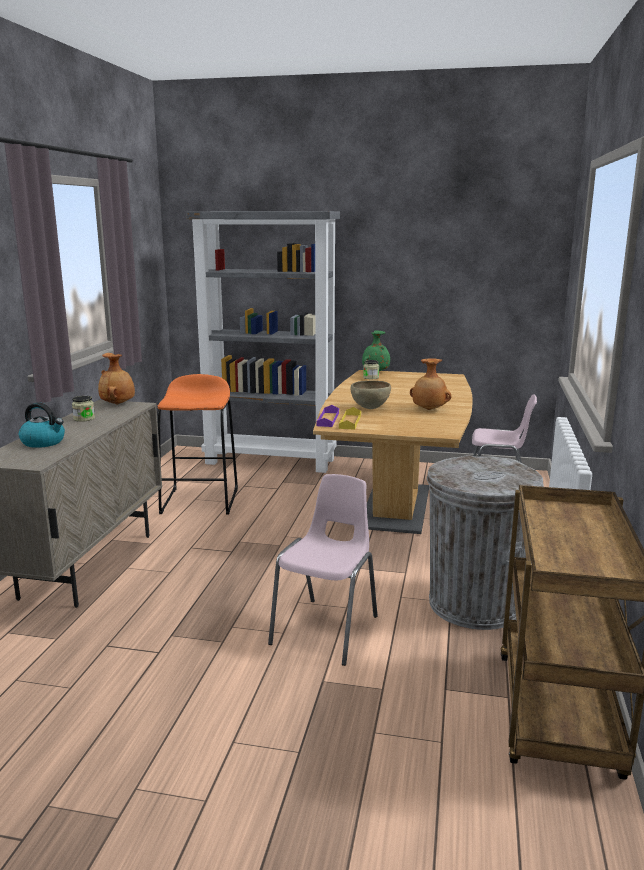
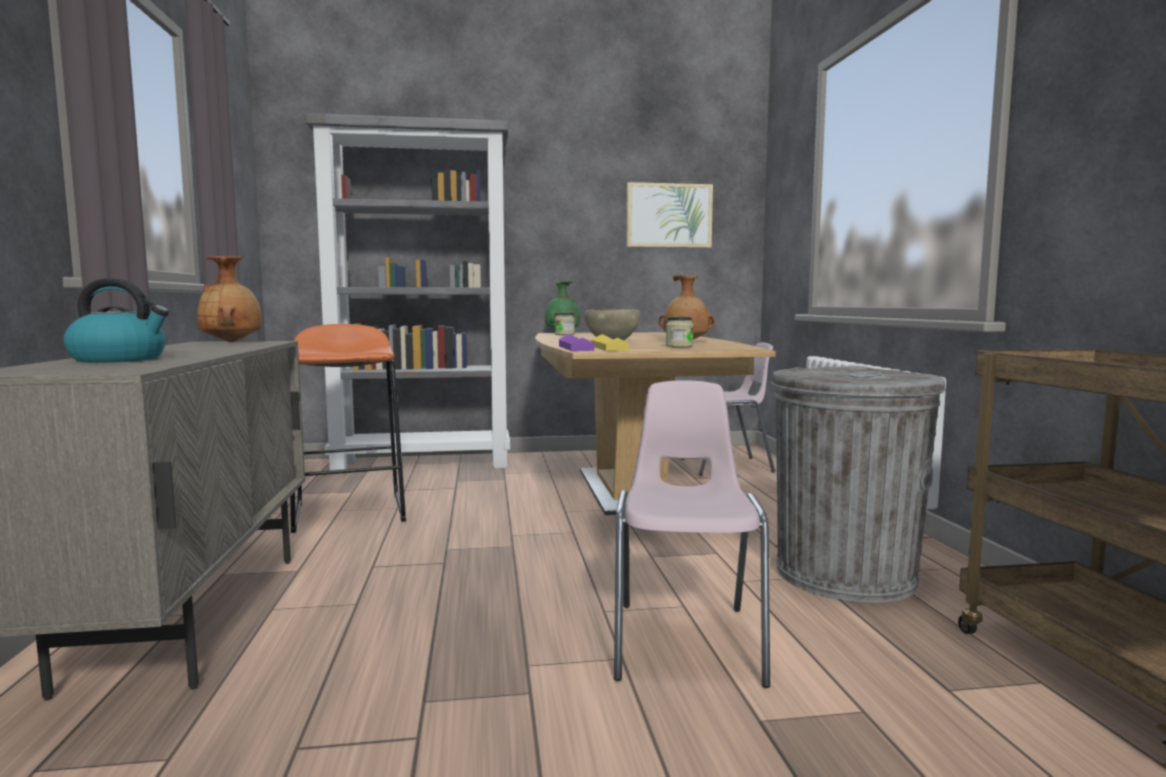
camera: 20 degrees left, 10 degrees down
jar [72,396,95,422] -> jar moved to [666,317,694,347]
none -> picture [626,182,713,248]

